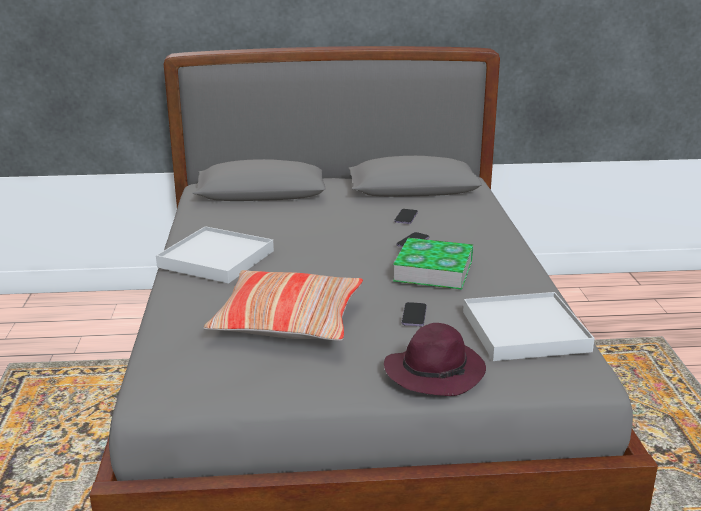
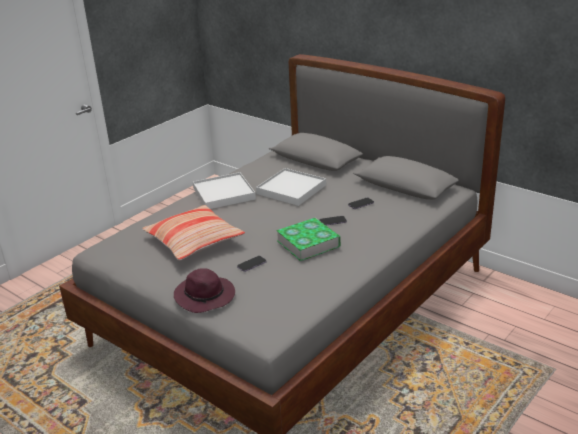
camera: 45 degrees right, 5 degrees up
white tray [463,292,595,361] -> white tray moved to [256,168,326,206]

